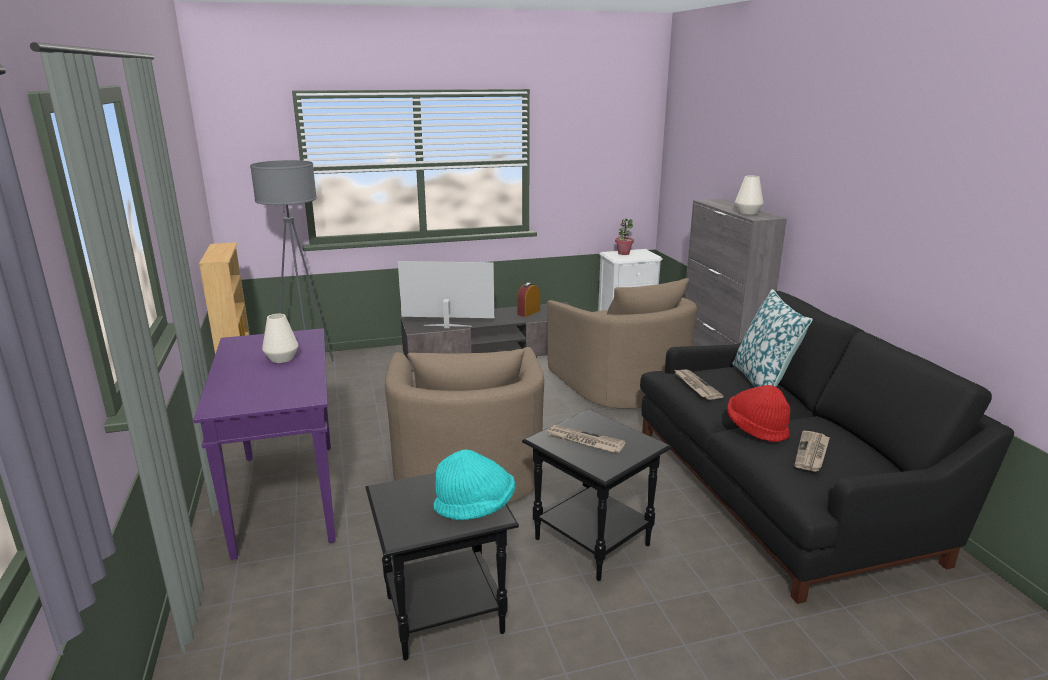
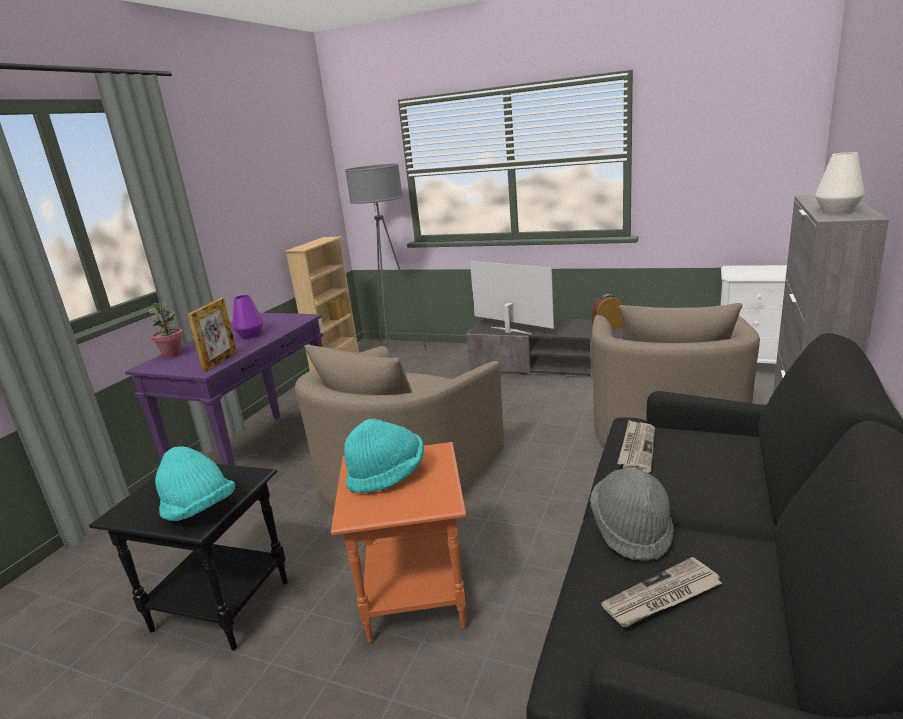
camera: 40 degrees right, 0 degrees up
white vase [262,314,298,363] -> purple vase [232,295,264,338]
black side table [522,409,672,581] -> orange side table [331,442,466,643]
newspaper [547,425,626,453] -> turquoise hat [344,419,424,493]
potted plant [615,218,634,255] -> potted plant moved to [148,301,183,358]
red hat [727,385,790,442] -> grey hat [590,468,674,561]
pillow [732,289,813,387] -> none
none -> picture frame [187,298,237,372]

